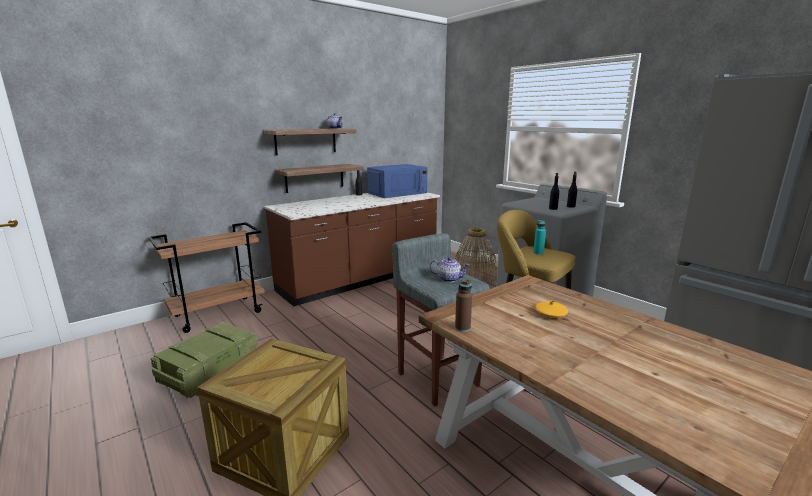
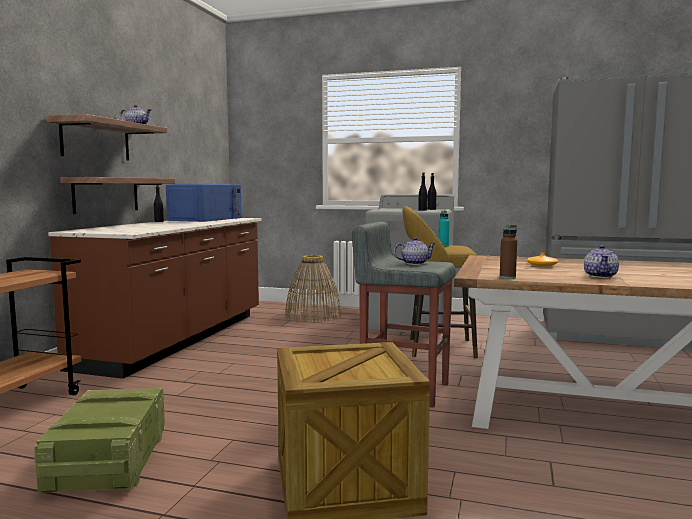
camera: 35 degrees left, 10 degrees down
none -> teapot [584,245,619,278]

